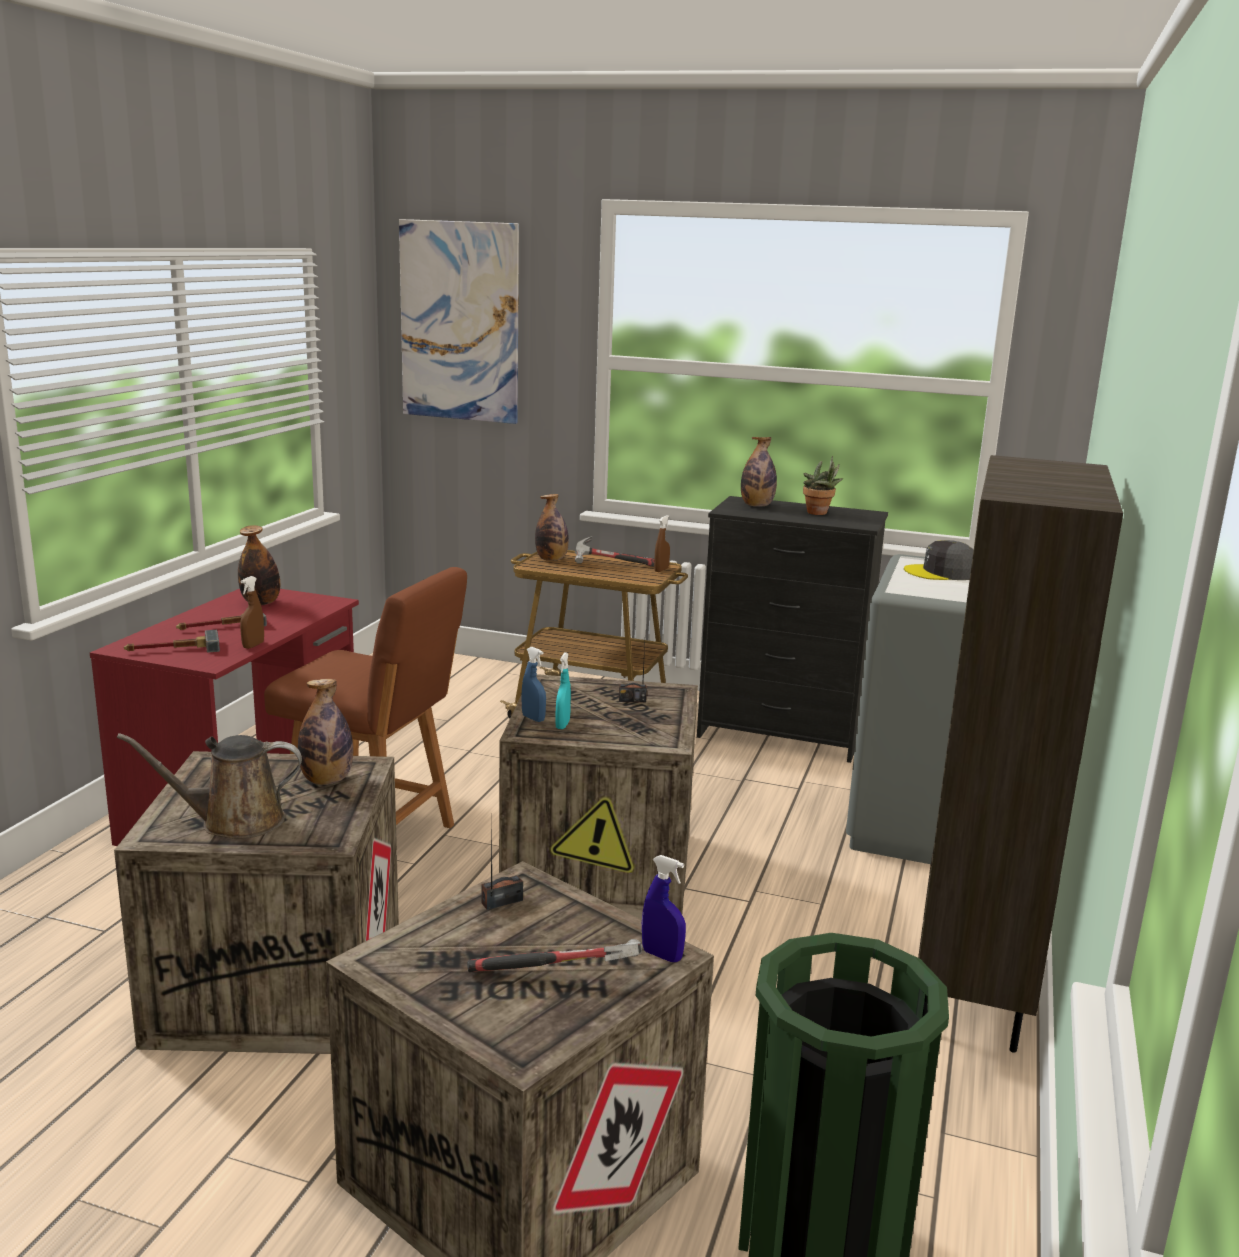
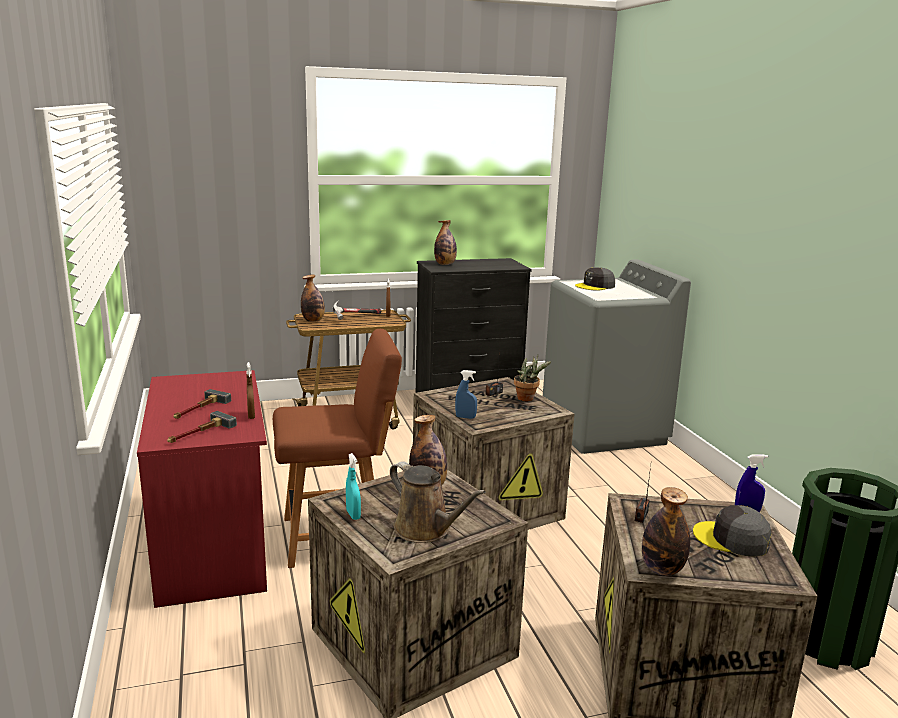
camera: 35 degrees left, 0 degrees up
brown watering can [117,733,302,839] -> brown watering can turned 90 degrees counterclockwise [390,461,486,543]
bottle [238,525,280,605] -> bottle moved to [642,487,690,576]
picture [399,219,519,424] -> none
hammer [467,939,642,972] -> grey cap [693,505,772,557]
turquoise spray bottle [556,652,571,729] -> turquoise spray bottle moved to [346,453,361,520]
potted plant [803,456,843,515] -> potted plant moved to [514,354,551,401]
brown bookcase [918,455,1123,1053] -> none

